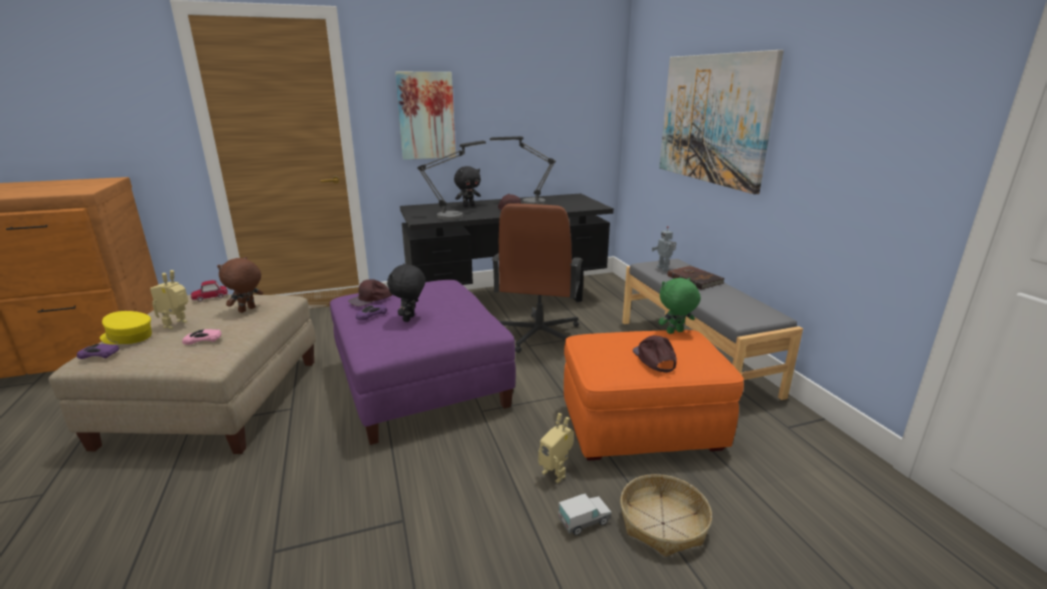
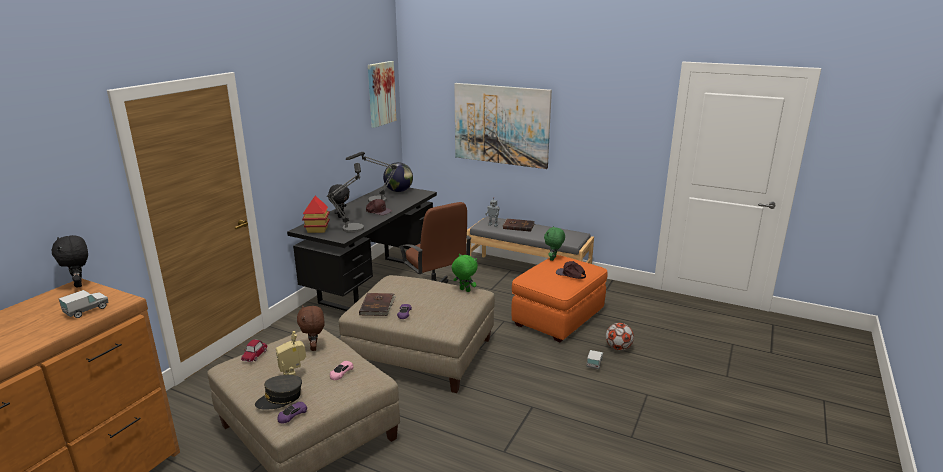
camera: 45 degrees left, 0 degrees up
yellow cap [100,311,152,344] -> grey cap [255,375,302,409]
purple ottoman [330,280,516,445] -> beige ottoman [338,275,495,393]
brown cap [348,279,392,307] -> brown book [359,293,396,316]
black plush toy [387,263,425,322] -> black plush toy moved to [52,235,88,288]
picture [395,72,456,160] -> picture moved to [368,61,397,128]
toy robot [538,413,574,483] -> none
basket [620,474,712,557] -> football [606,323,634,350]
none -> toy truck [59,290,108,318]
none -> toy house [302,195,330,233]
none -> globe [383,162,413,192]
none -> green plush toy [452,254,478,292]

